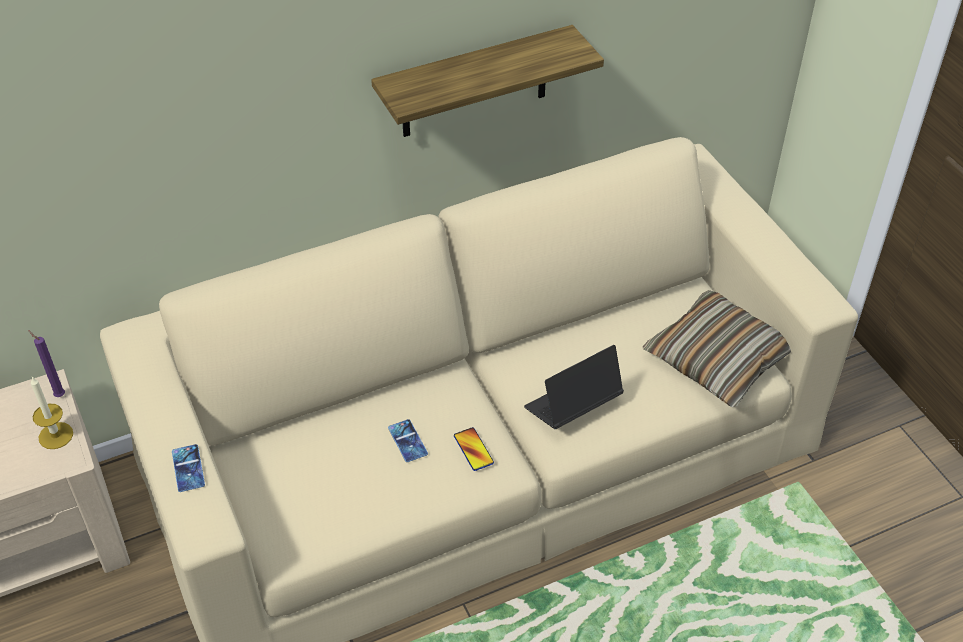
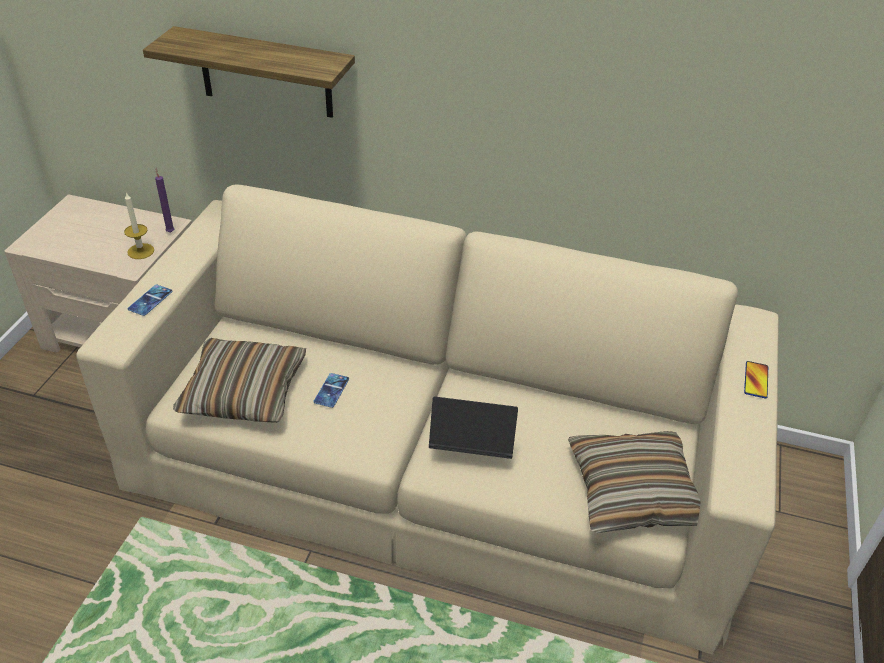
camera: 40 degrees right, 5 degrees down
shelf [371,25,604,137] -> shelf moved to [143,26,355,118]
phone [454,427,494,471] -> phone moved to [744,361,768,398]
none -> pillow [173,338,306,423]

